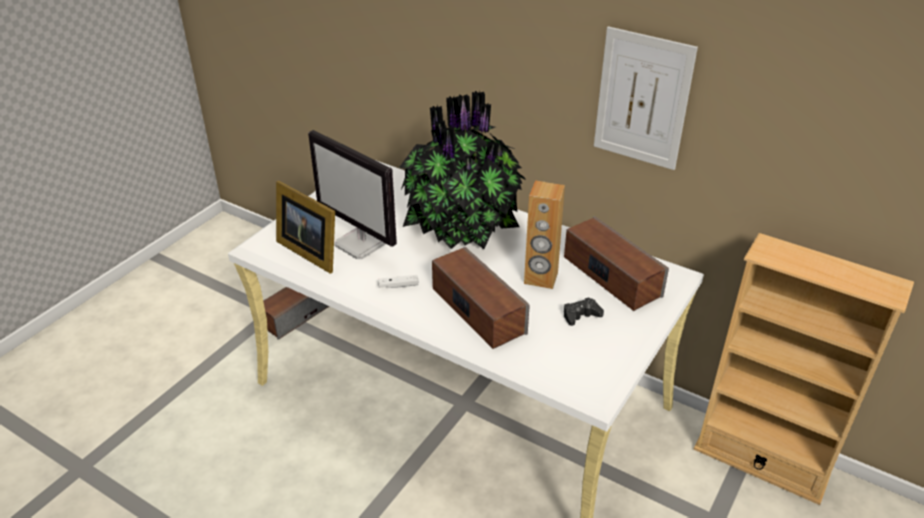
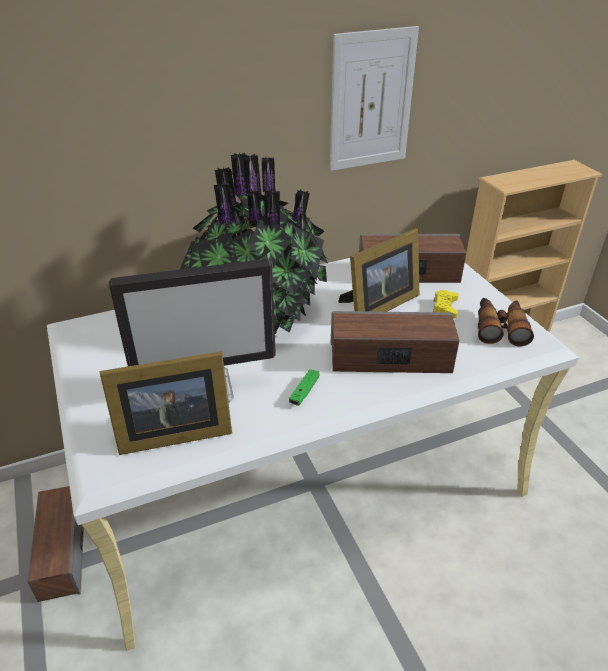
camera: 55 degrees left, 0 degrees up
white game controller [378,275,418,288] -> green game controller [289,369,320,406]
brown speaker [524,180,565,289] -> picture frame [339,228,419,312]
black game controller [564,297,604,326] -> yellow game controller [433,290,459,318]
none -> binoculars [478,298,534,346]

